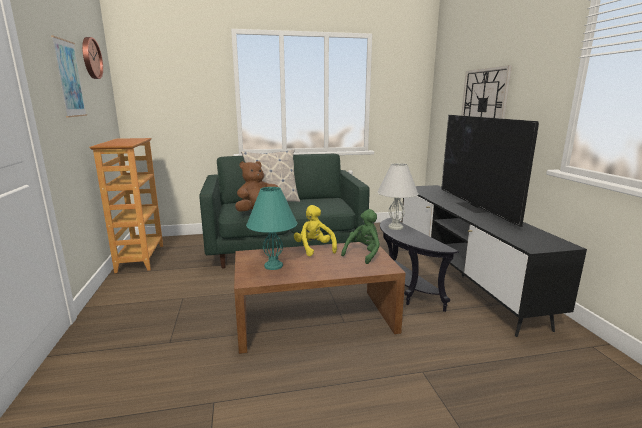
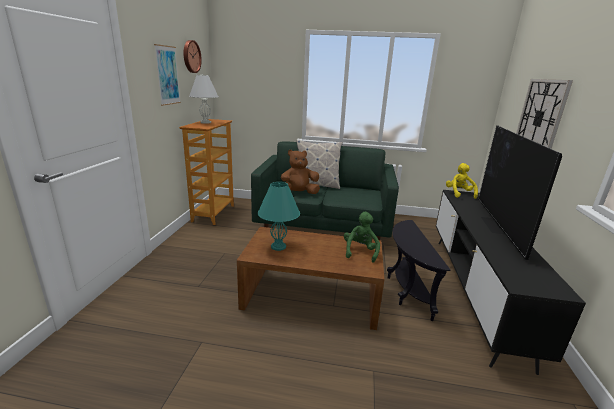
camera: 20 degrees right, 5 degrees up
yellow plush toy [294,205,337,256] -> yellow plush toy moved to [446,163,478,199]
green plush toy [341,209,380,264] -> green plush toy turned 45 degrees counterclockwise [344,212,380,263]
white table lamp [378,163,418,230] -> white table lamp moved to [189,74,219,124]

